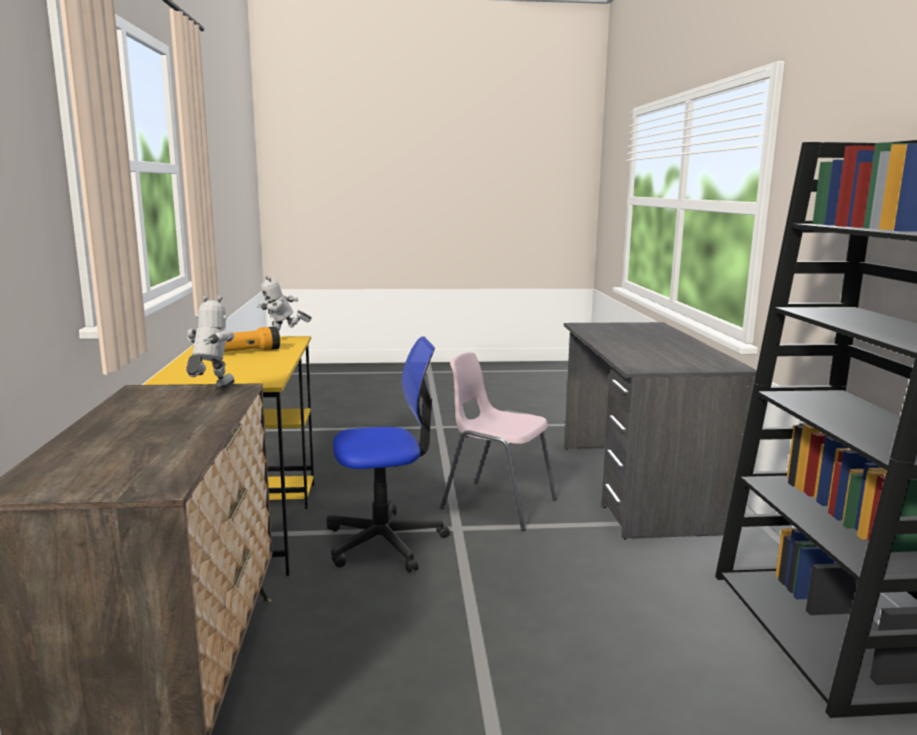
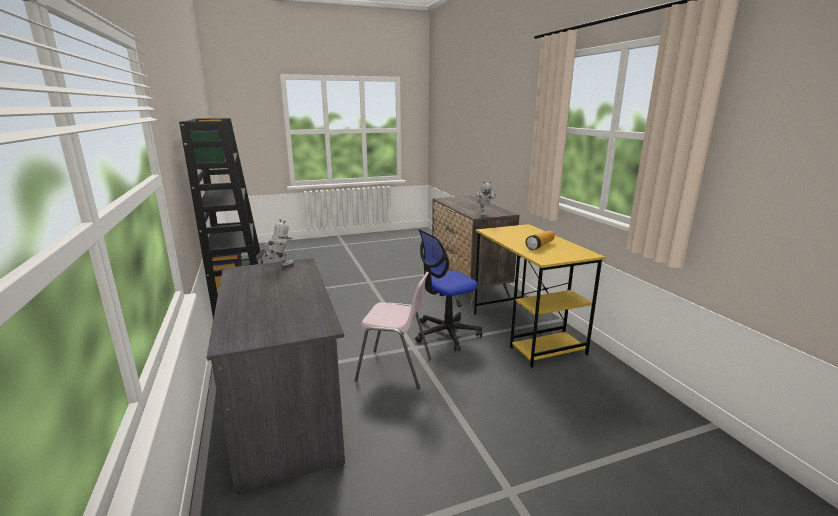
camera: 165 degrees right, 5 degrees up
toy robot [257,275,312,331] -> toy robot moved to [256,219,295,268]

